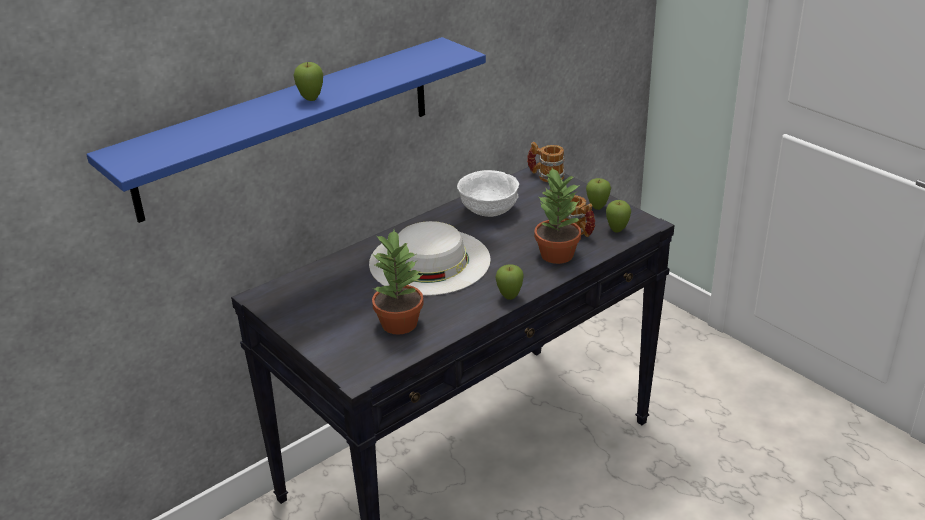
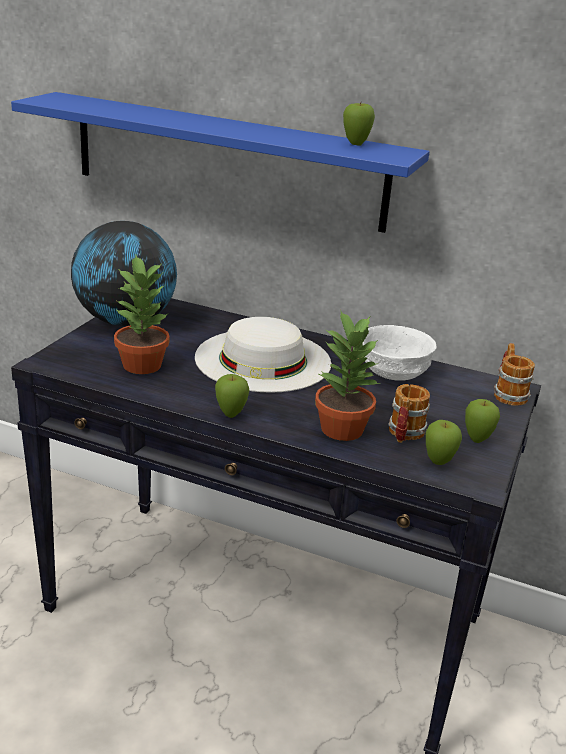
camera: 60 degrees right, 5 degrees down
apple [293,62,323,101] -> apple moved to [343,103,375,146]
none -> globe [71,221,177,326]

